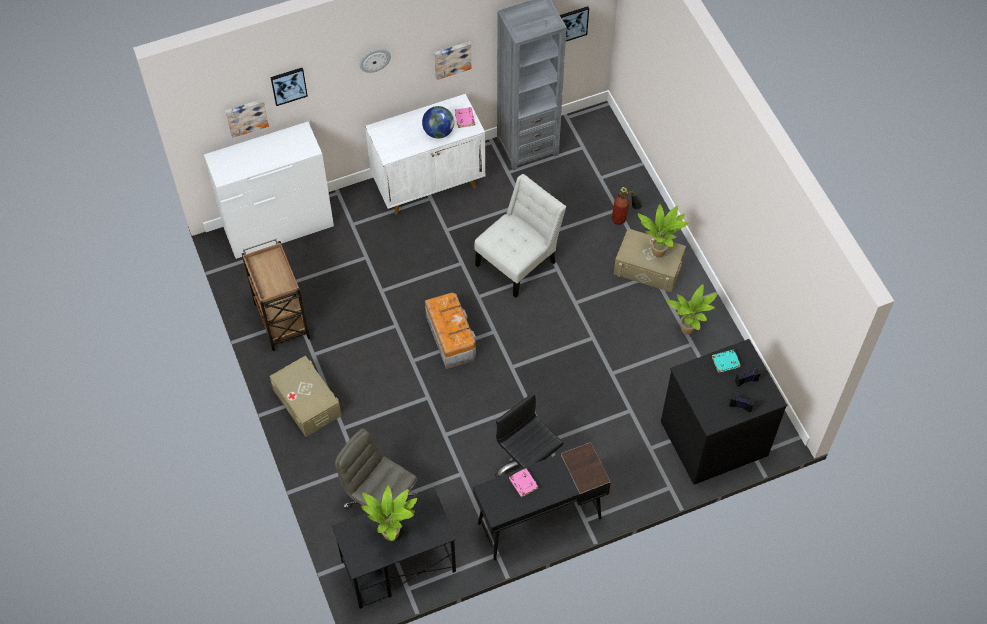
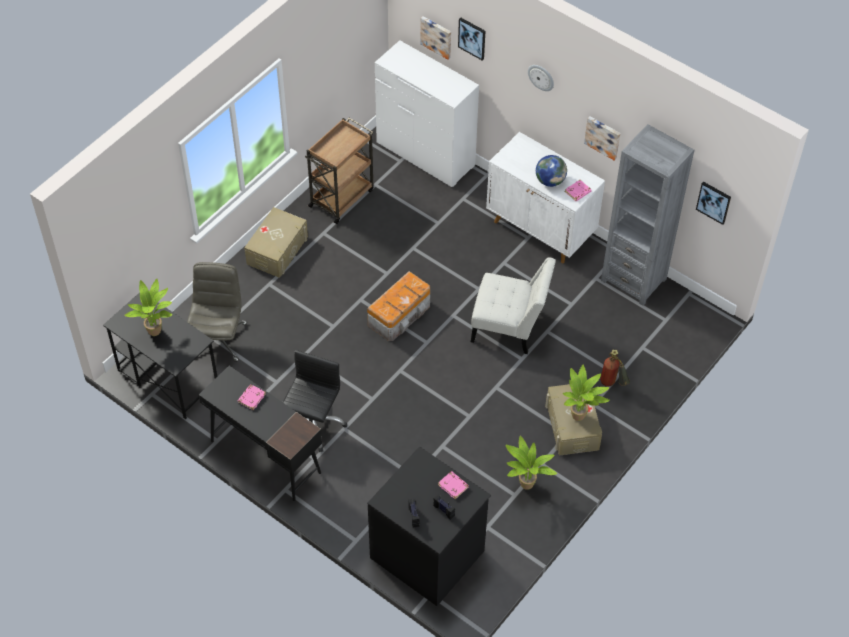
camera: 60 degrees right, 5 degrees down
turquoise book [712,350,741,373] -> pink book [438,471,469,499]

